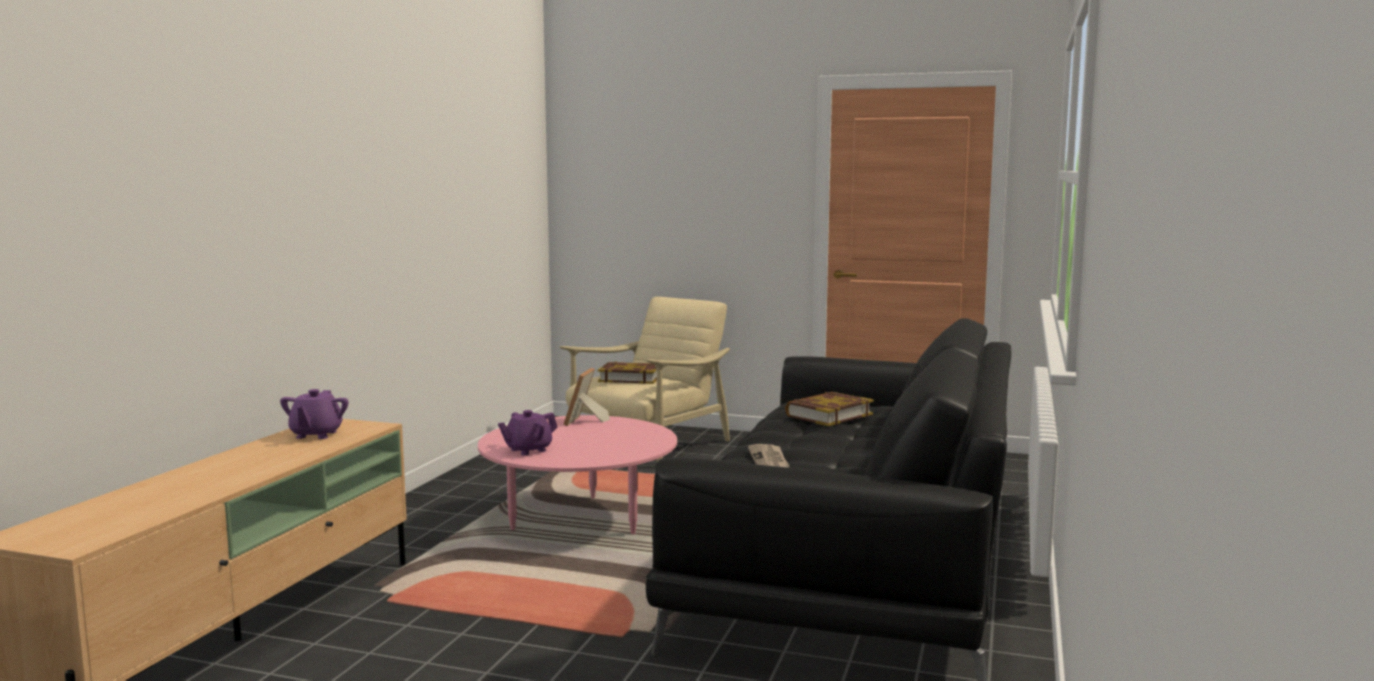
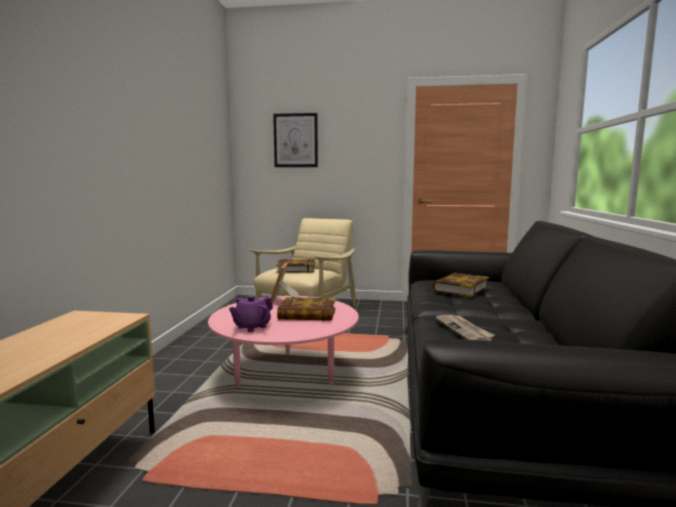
camera: 10 degrees left, 0 degrees up
purple teapot [280,389,349,439] -> none
none -> picture [273,113,318,167]
none -> book [277,297,336,321]

